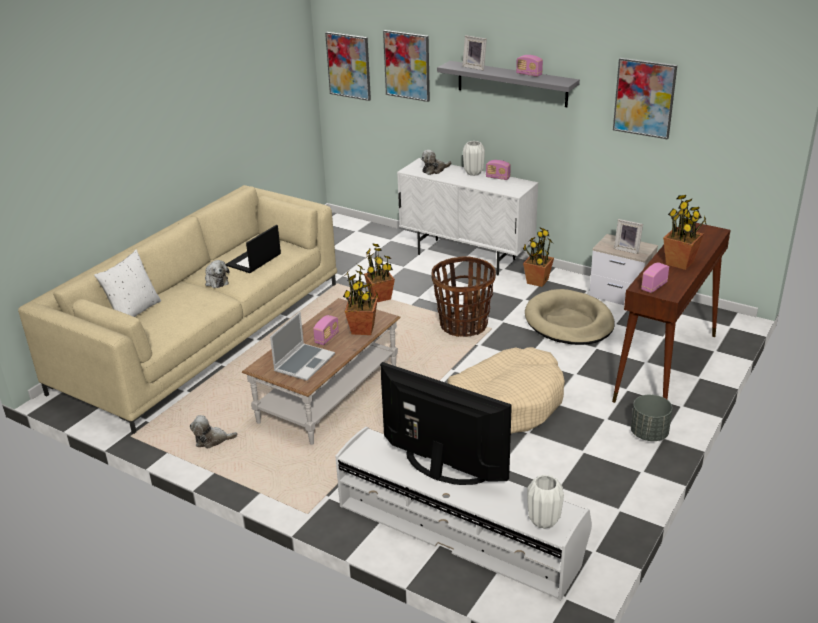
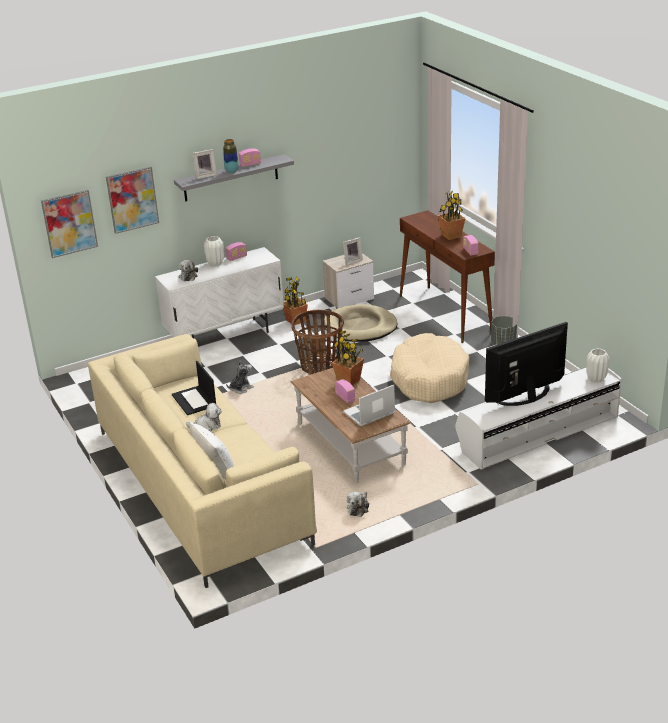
camera: 60 degrees left, 0 degrees up
laptop [270,312,335,381] -> laptop turned 90 degrees counterclockwise [343,385,395,427]
potted plant [364,243,395,302] -> plush toy [226,361,254,394]
picture [613,58,677,139] -> none
none -> vase [223,139,239,173]

